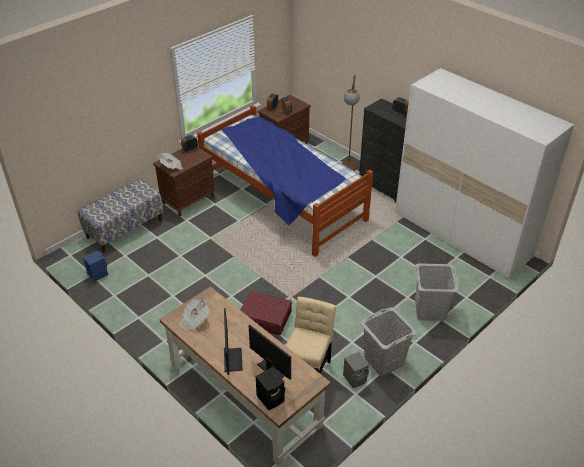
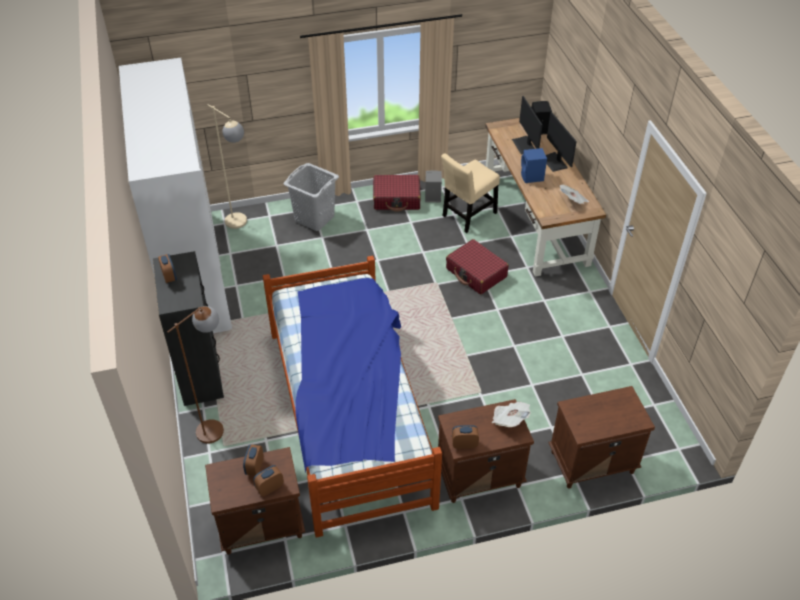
camera: 150 degrees left, 5 degrees up
bench [78,179,163,253] -> brown nightstand [548,386,655,489]
blue speaker [83,250,108,282] -> blue speaker moved to [521,148,547,183]
monitor [224,308,243,375] -> monitor turned 45 degrees counterclockwise [546,112,577,172]
grey laundry basket [361,307,417,376] -> red suitcase [373,175,420,212]
none -> beige floor lamp [207,104,247,229]

